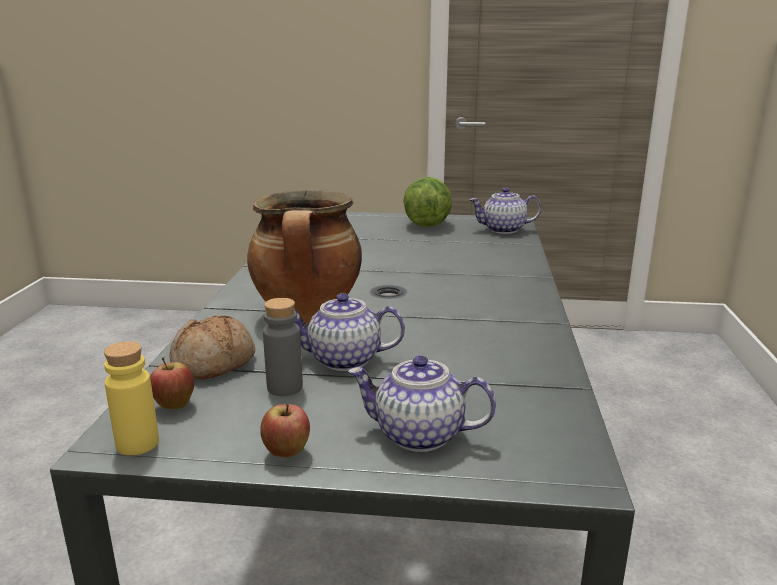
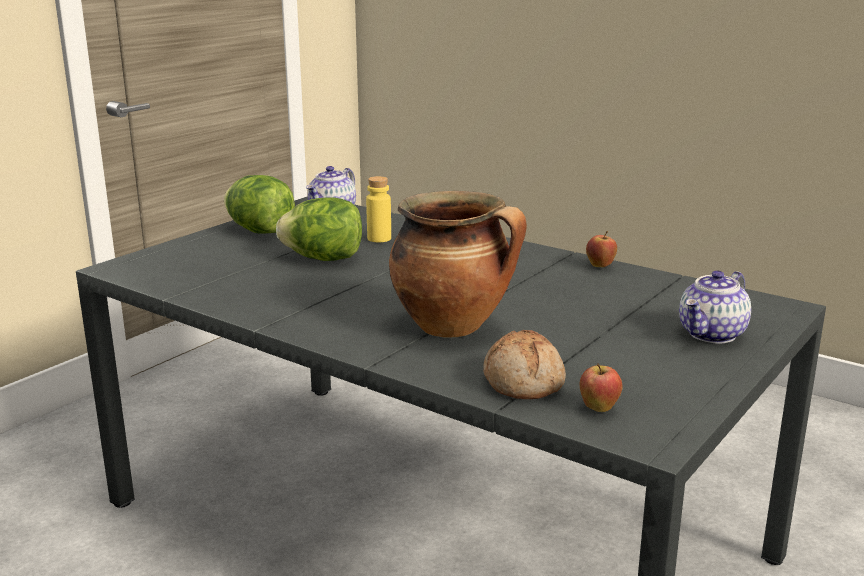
camera: 60 degrees left, 0 degrees up
yellow bottle [104,341,159,456] -> yellow bottle moved to [366,176,391,242]
apple [260,404,310,458] -> apple moved to [586,231,617,267]
grey bottle [263,298,303,396] -> none
teapot [294,293,405,371] -> none
none -> lettuce [276,198,362,261]

